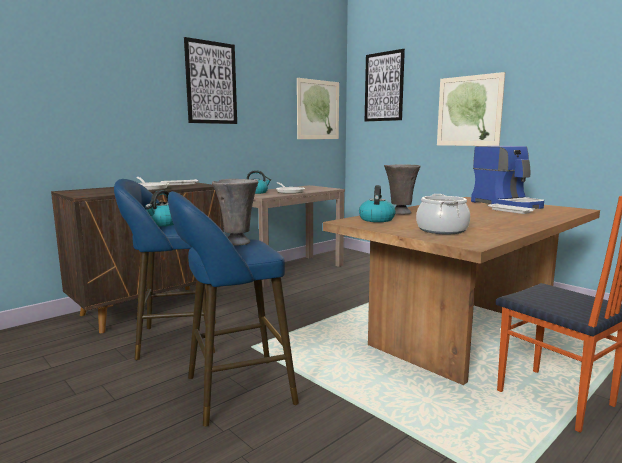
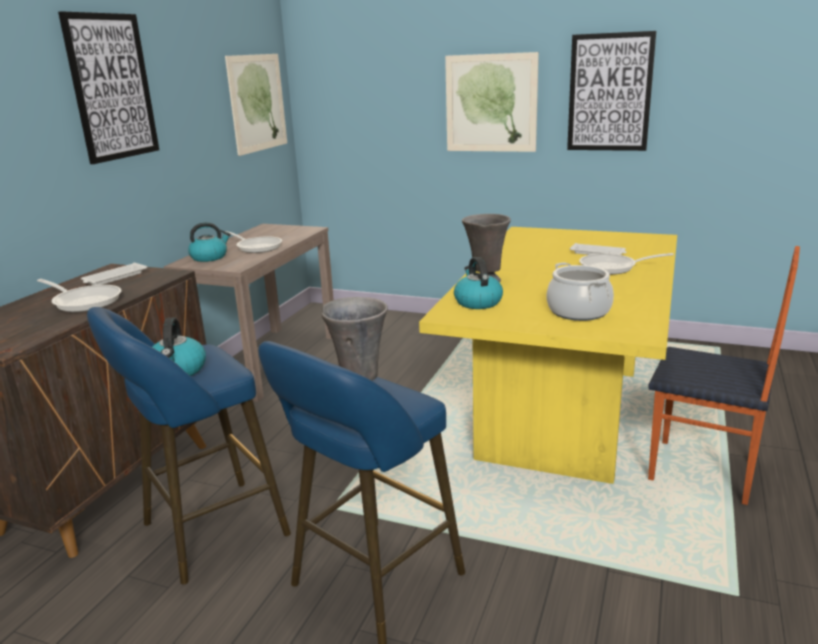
camera: 25 degrees left, 10 degrees up
brown dining table [323,197,600,385] -> yellow dining table [419,227,677,484]
picture [365,49,405,121] -> picture moved to [567,31,656,151]
coffee machine [471,146,544,209] -> none
none -> frying pan [579,253,674,275]

